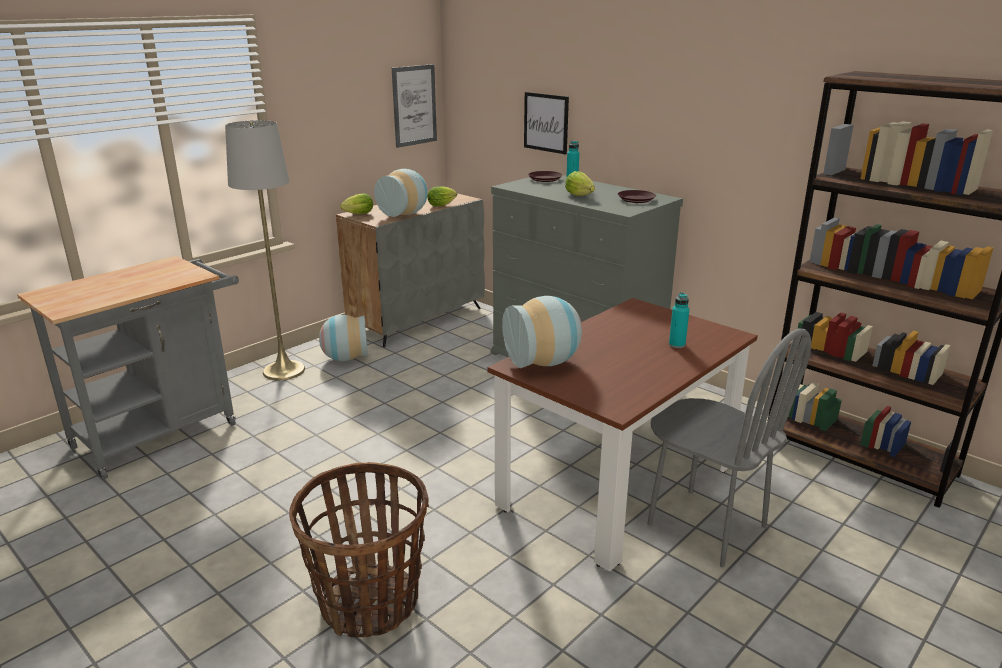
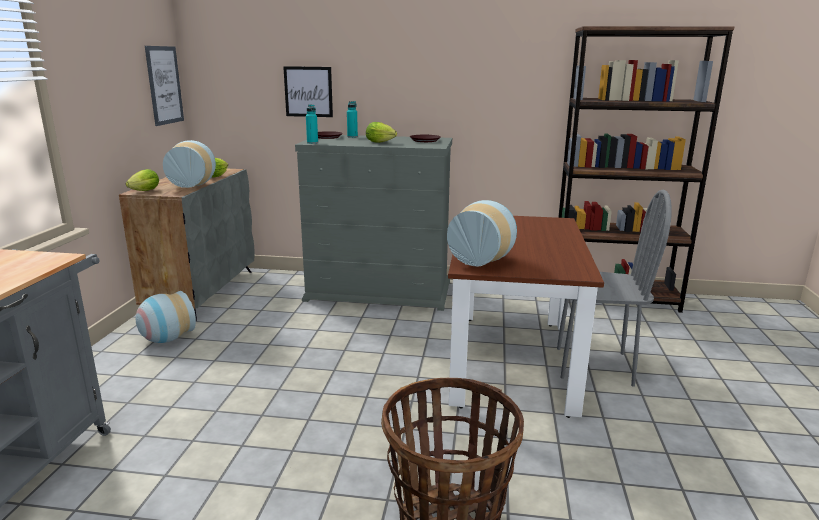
camera: 35 degrees left, 5 degrees down
grey floor lamp [225,120,305,380] -> none
turquoise bottle [669,293,689,348] -> turquoise bottle moved to [306,104,318,144]

